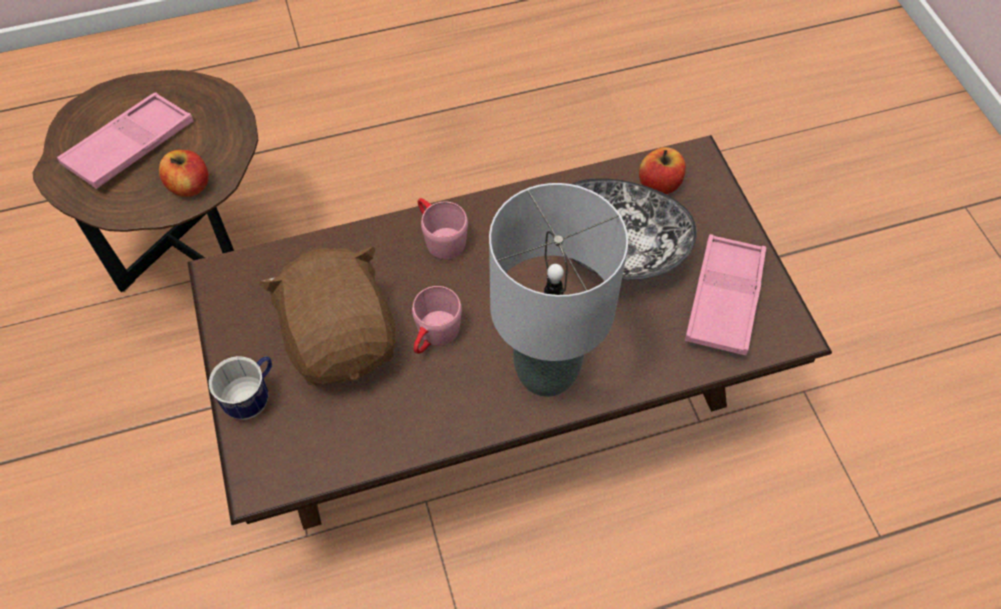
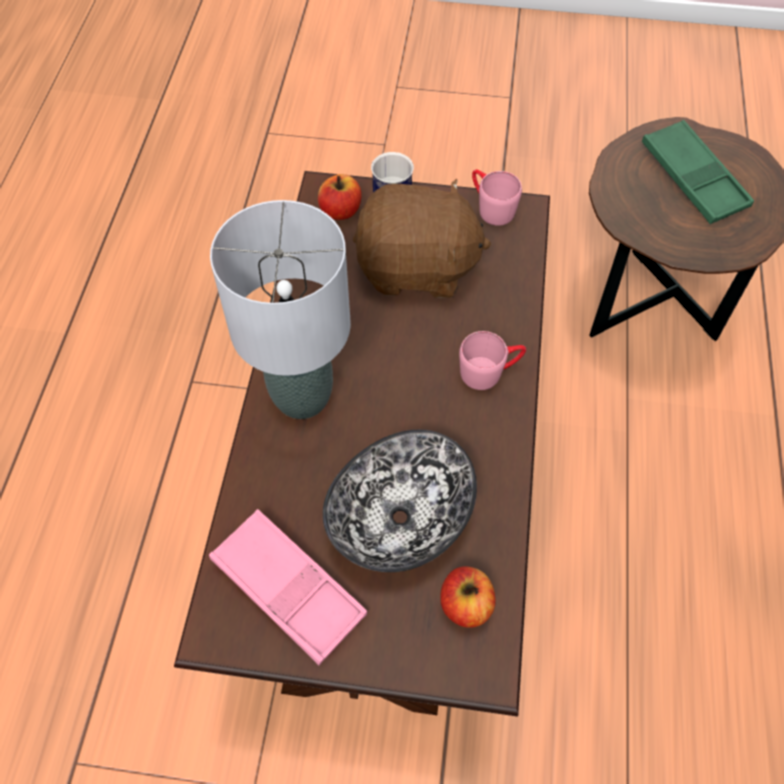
camera: 115 degrees right, 0 degrees up
pink tray [57,92,193,189] -> green tray [642,120,754,224]
apple [159,150,209,197] -> apple moved to [318,174,361,220]
pink mug [412,286,462,354] -> pink mug moved to [472,170,522,226]

